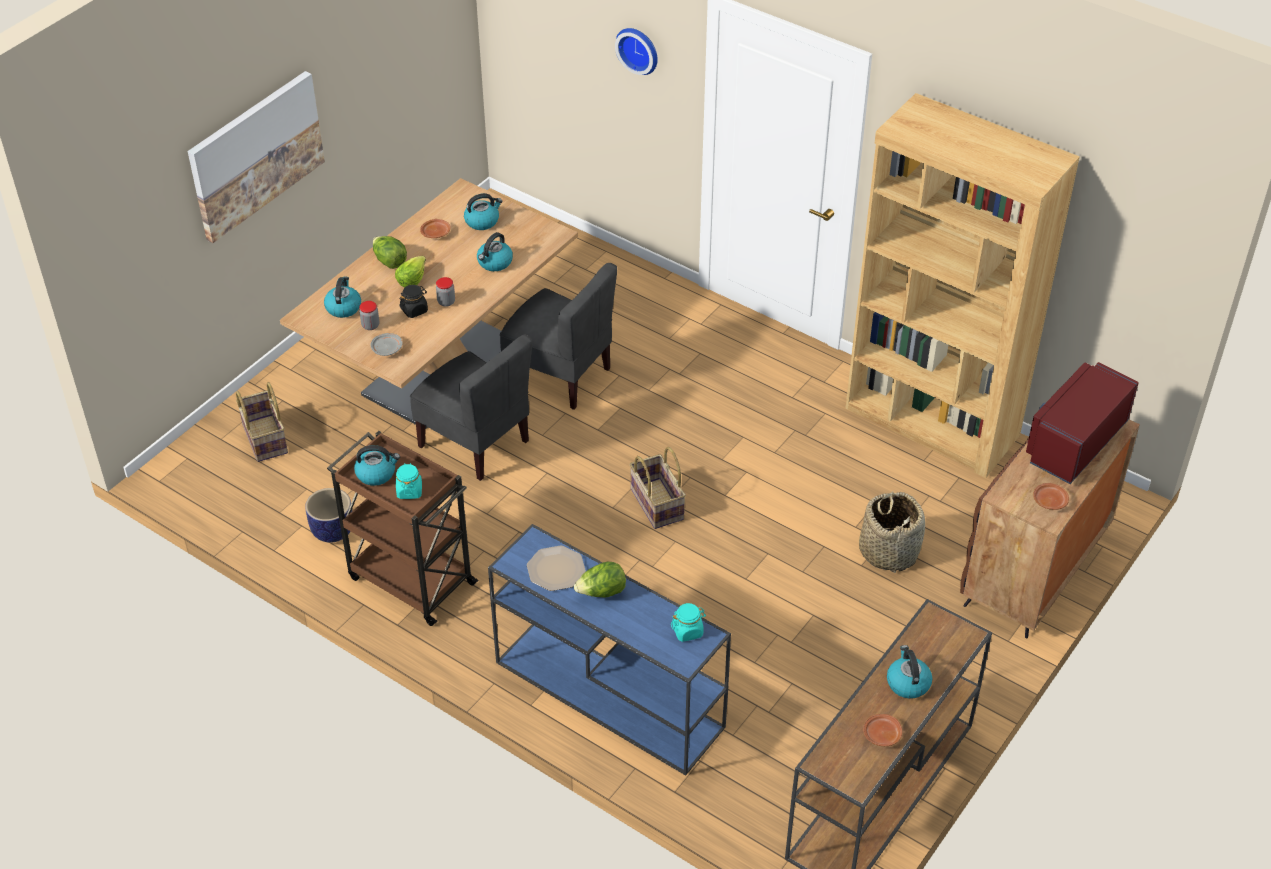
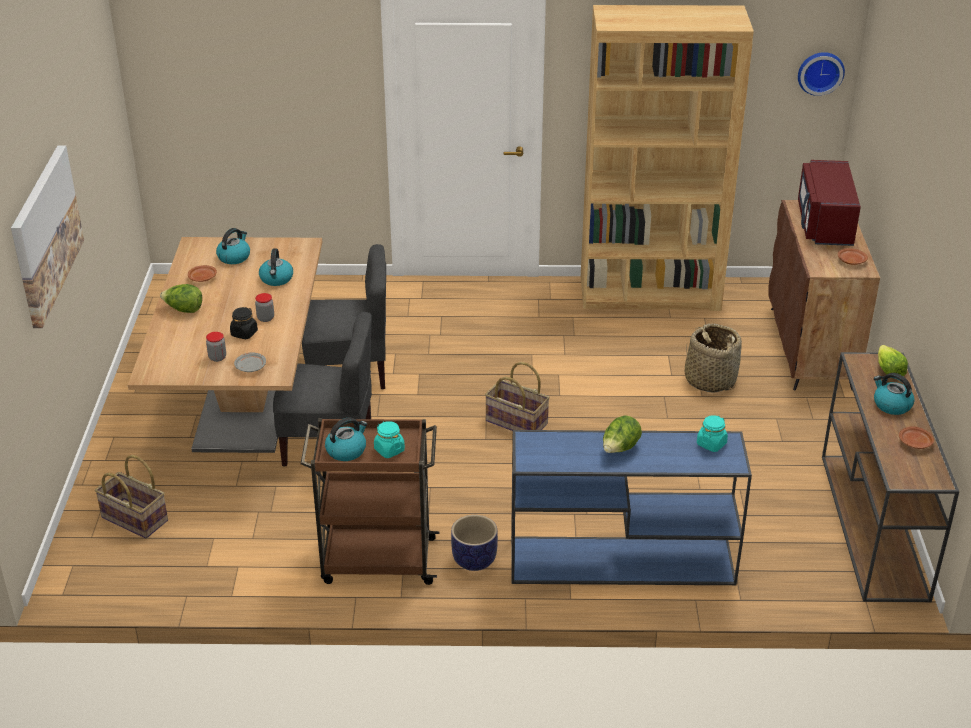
camera: 35 degrees left, 10 degrees down
planter [305,488,352,543] -> planter moved to [451,515,498,571]
kettle [324,277,361,318] -> none
lettuce [395,256,426,288] -> lettuce moved to [878,345,908,376]
plate [527,545,586,591] -> none
wall clock [615,28,658,75] -> wall clock moved to [798,52,845,96]

